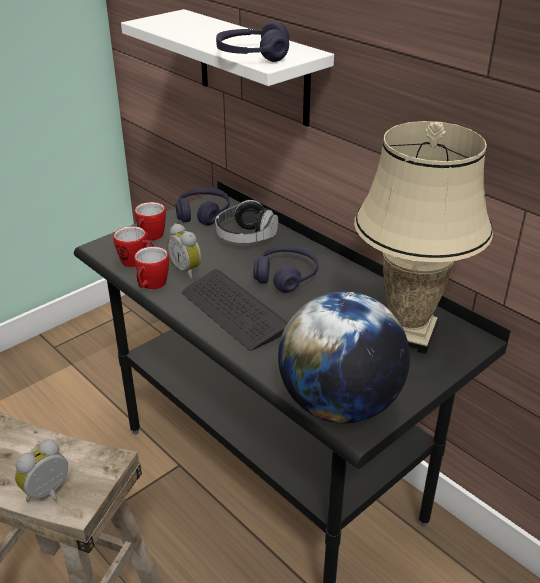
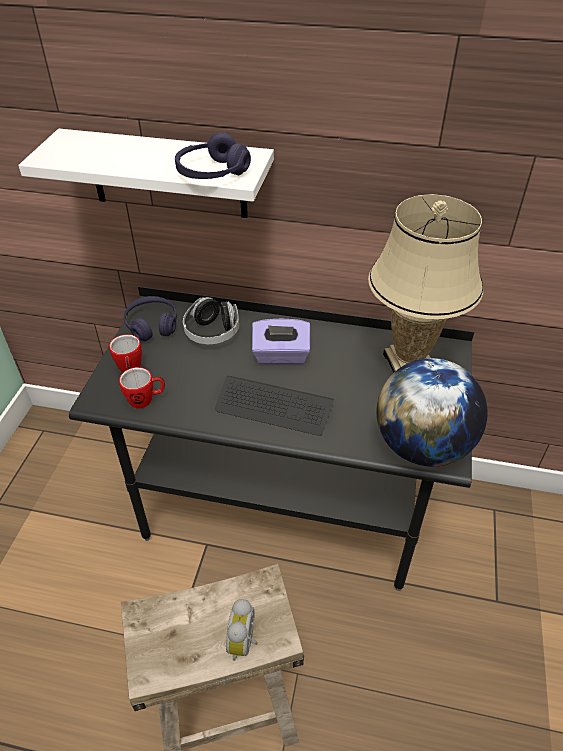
camera: 35 degrees left, 10 degrees up
mug [134,246,169,290] -> none
alarm clock [167,223,201,279] -> none
purple headphones [253,245,319,293] -> purple tissue box [252,319,310,364]

